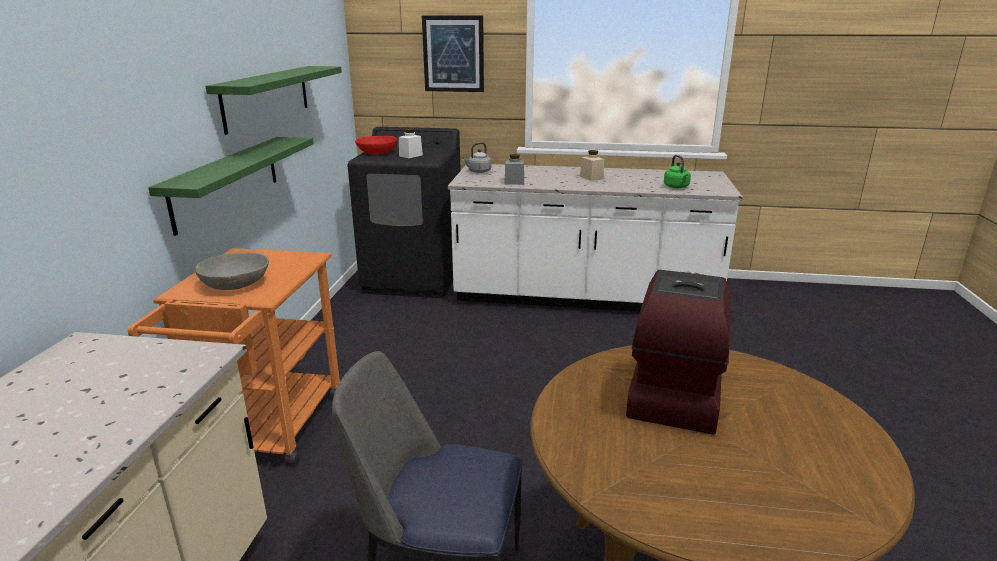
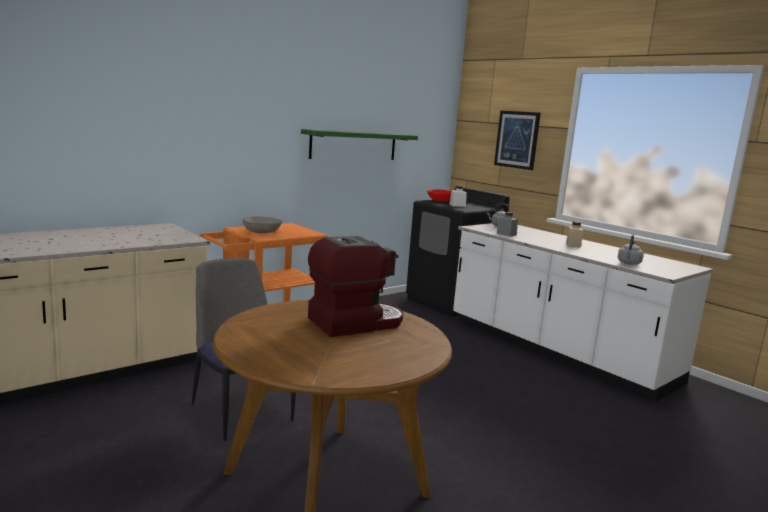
camera: 40 degrees right, 10 degrees down
green shelf [148,137,314,236] -> none
green kettle [664,155,691,188] -> grey kettle [618,234,644,265]

